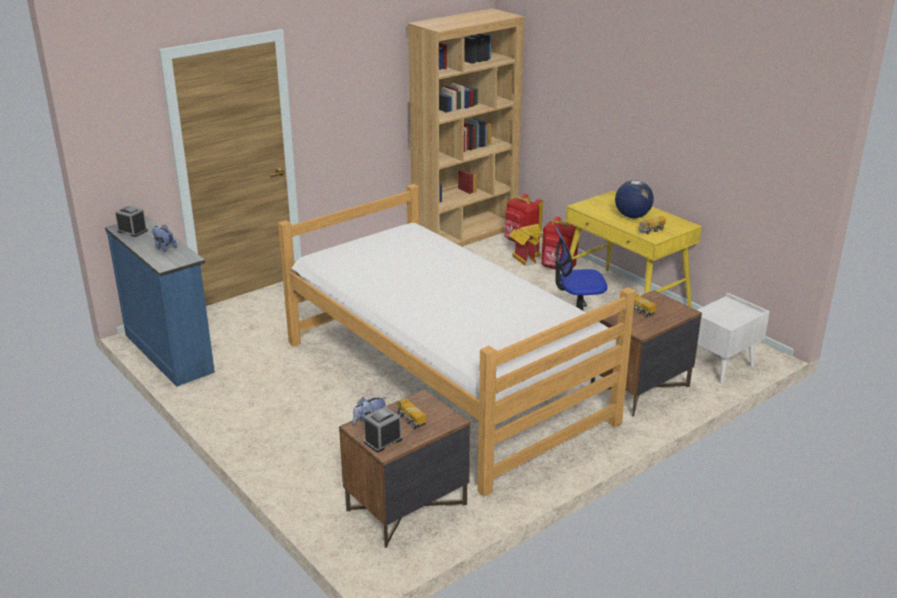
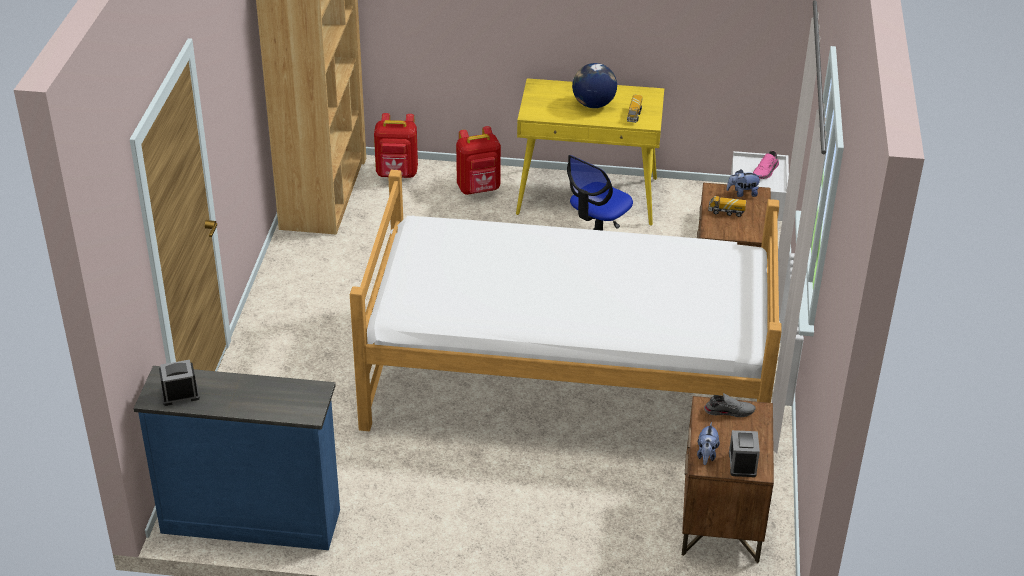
camera: 45 degrees left, 10 degrees up
plush toy [152,225,177,252] -> plush toy moved to [726,169,761,197]
toy truck [396,398,427,429] -> none
toy house [509,224,542,266] -> none
none -> grey shoe [704,393,756,417]
none -> pink shoe [753,151,779,179]

